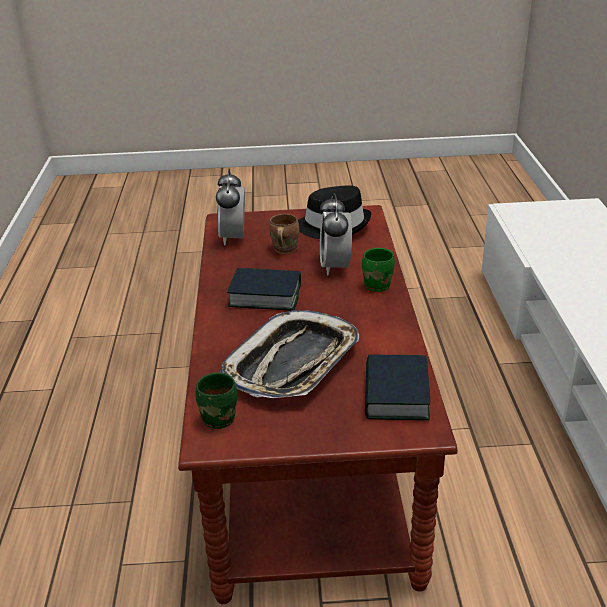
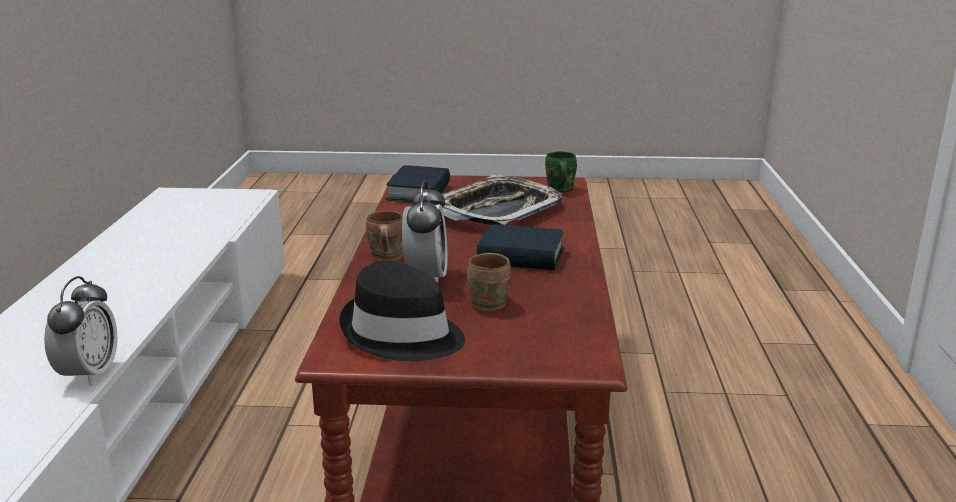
camera: 175 degrees left, 10 degrees down
alarm clock [216,169,245,245] -> alarm clock moved to [44,276,117,386]
green mug [362,248,395,292] -> brown mug [366,211,403,261]

